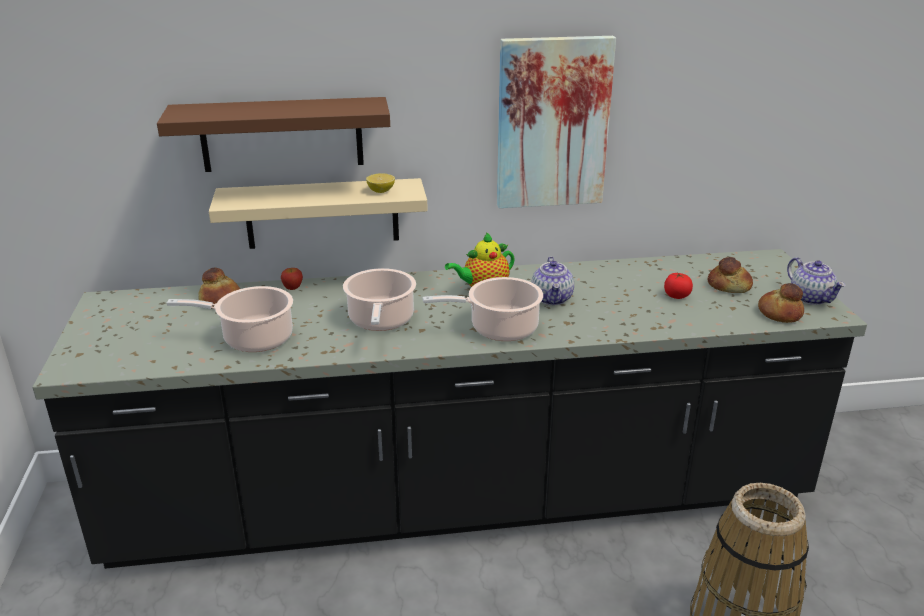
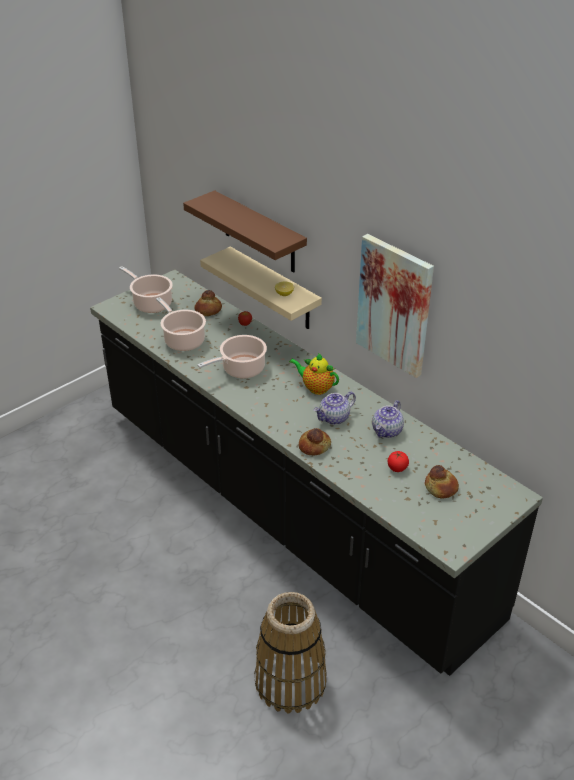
camera: 55 degrees right, 10 degrees up
cooking pot [422,277,543,341] -> cooking pot moved to [119,266,173,313]
bread [758,283,804,323] -> bread moved to [299,428,331,455]
teapot [787,257,846,305] -> teapot moved to [372,400,404,438]

